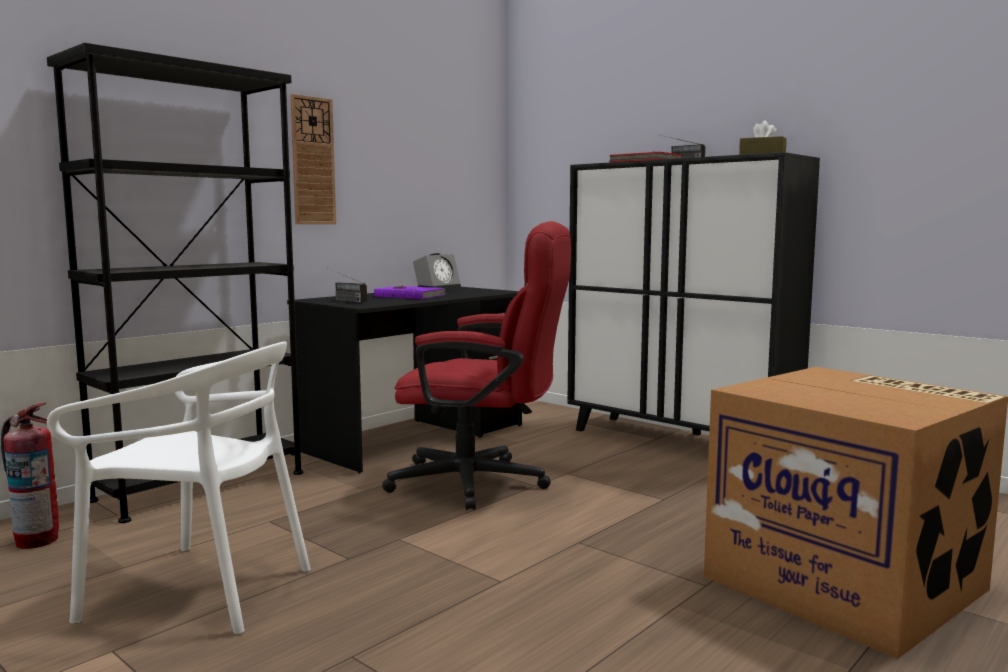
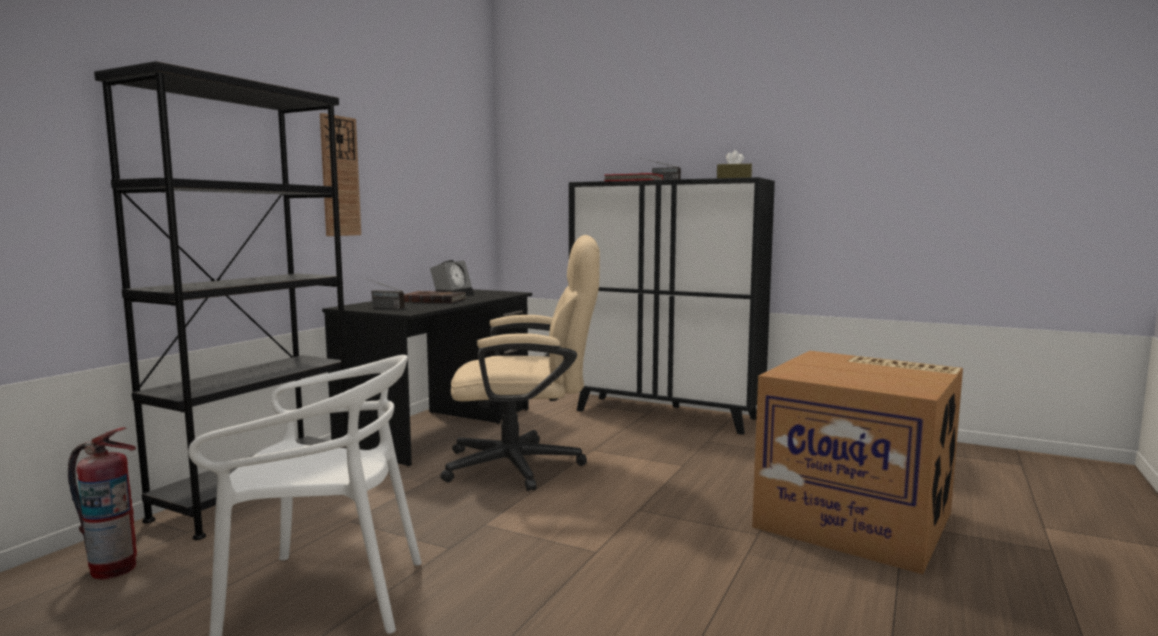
camera: 15 degrees left, 0 degrees up
purple book [374,286,445,299] -> brown book [404,291,467,303]
red office chair [382,221,571,510] -> beige office chair [440,235,600,491]

